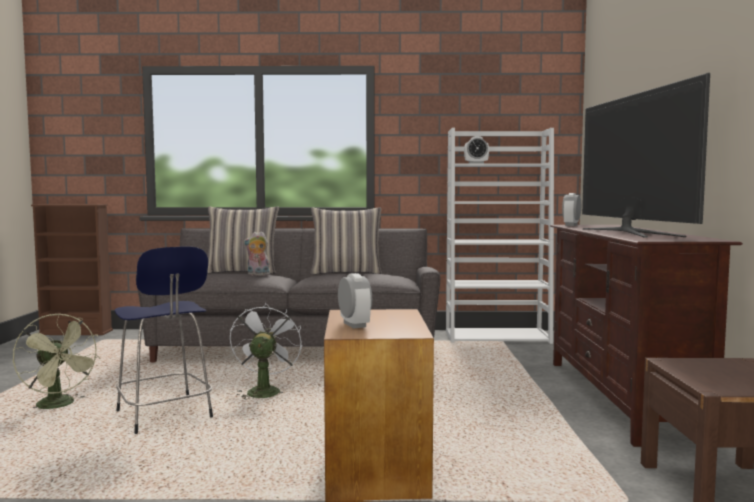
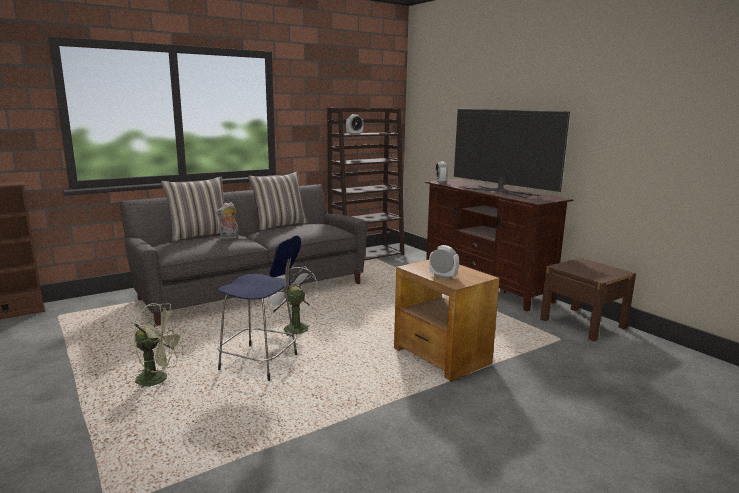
camera: 35 degrees left, 10 degrees up
white bookcase [446,128,554,344] -> brown bookcase [327,108,404,261]

